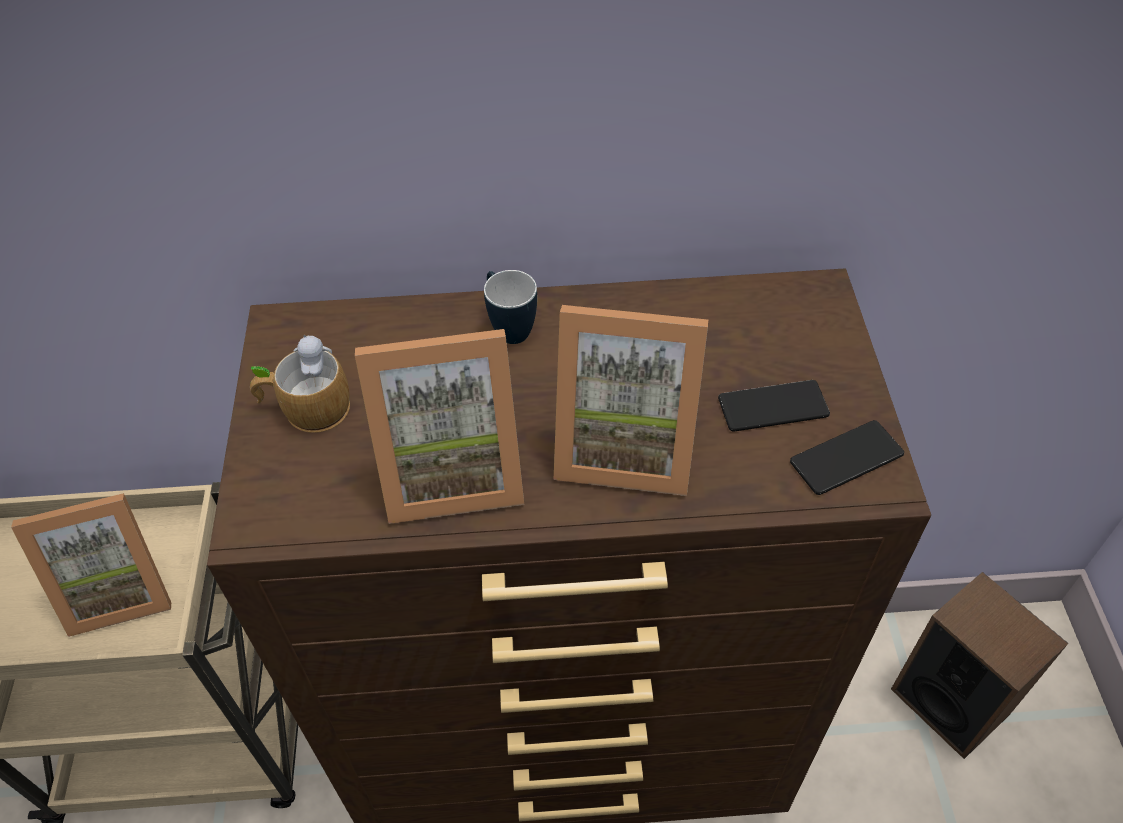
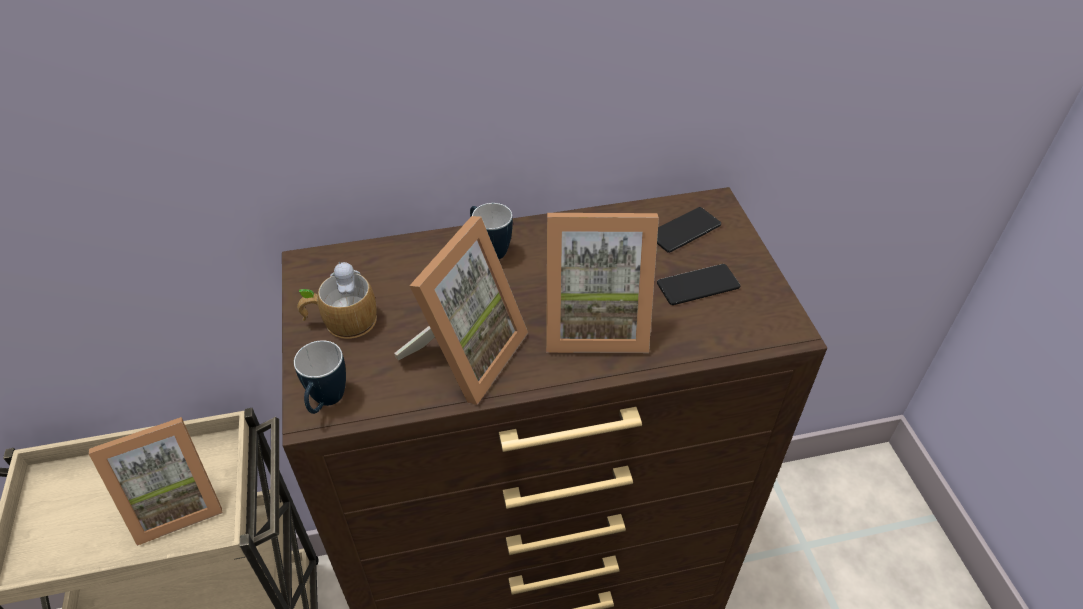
camera: 10 degrees left, 5 degrees down
picture frame [355,329,524,524] -> picture frame turned 45 degrees counterclockwise [394,216,528,405]
phone [790,420,904,495] -> phone moved to [657,207,721,253]
speaker [891,572,1068,759] -> none
none -> mug [294,340,346,414]

